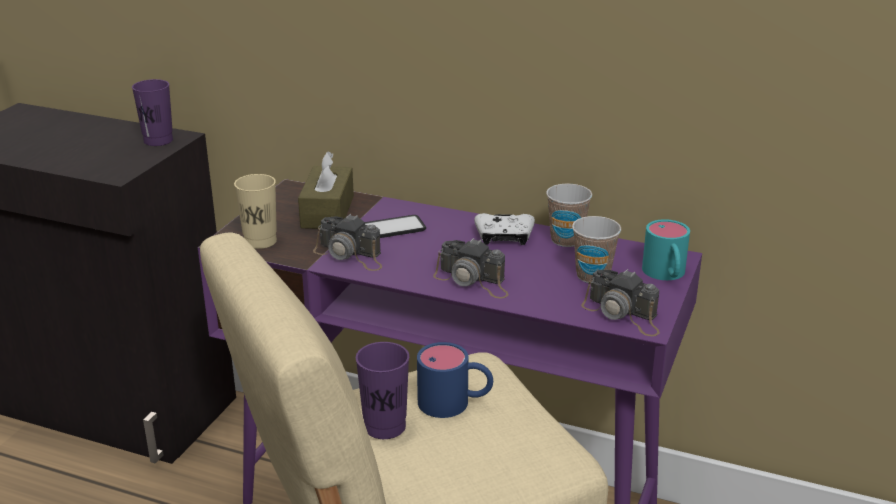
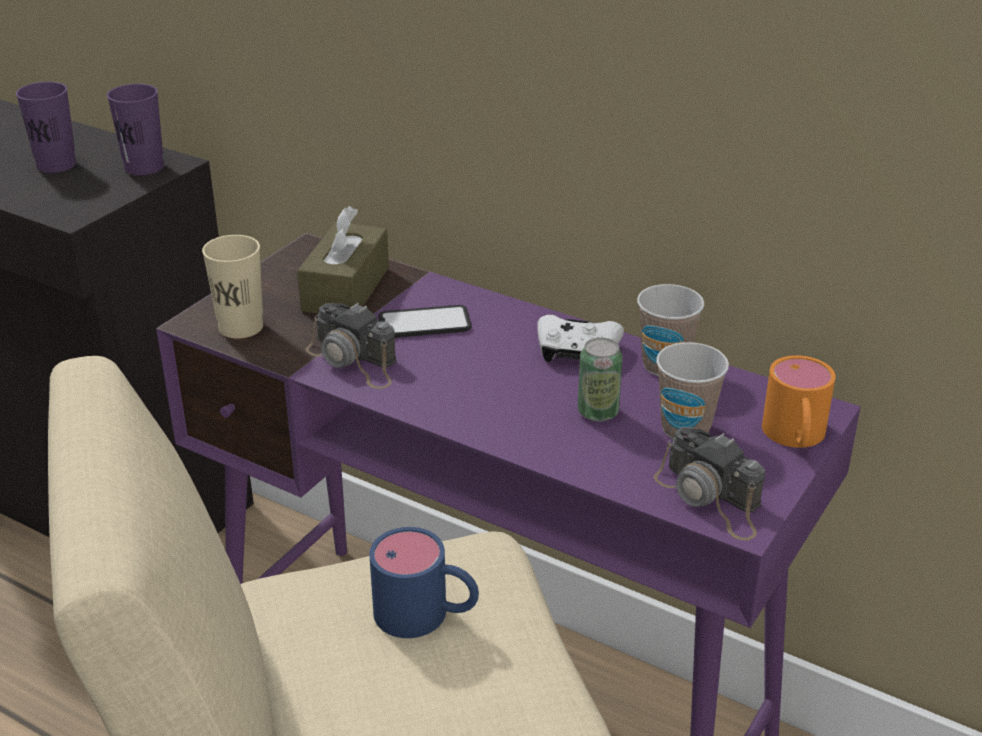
camera: 10 degrees right, 5 degrees up
purple cup [356,342,409,439] -> purple cup moved to [16,82,76,173]
camera [433,238,509,298] -> none
turquoise mug [642,219,690,280] -> orange mug [762,355,836,448]
none -> can [578,338,623,422]

